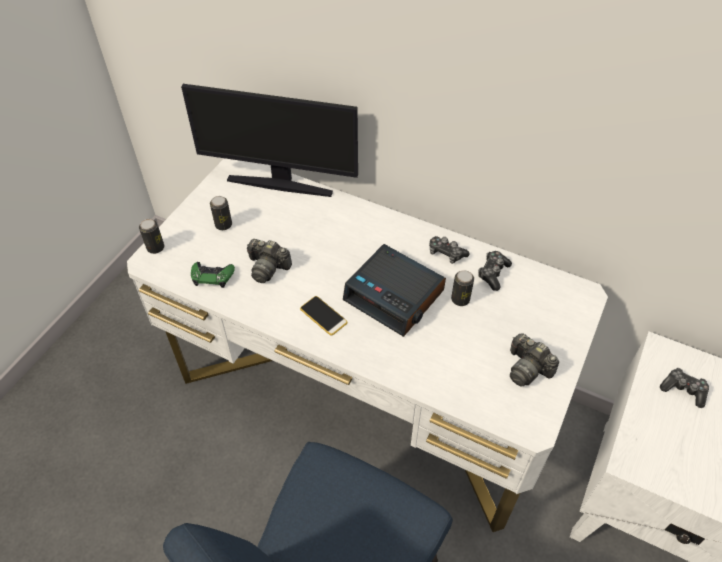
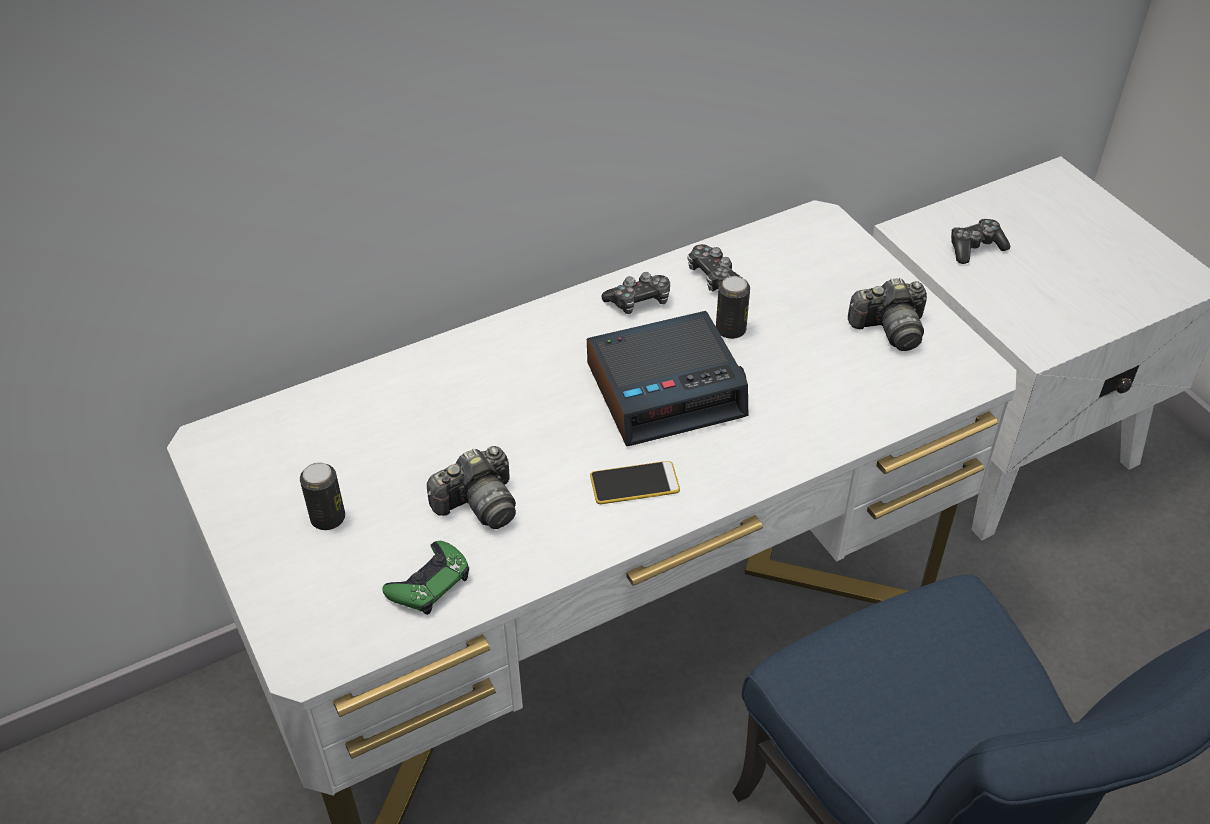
camera: 55 degrees left, 5 degrees down
can [139,219,164,254] -> none
monitor [181,84,358,197] -> none

